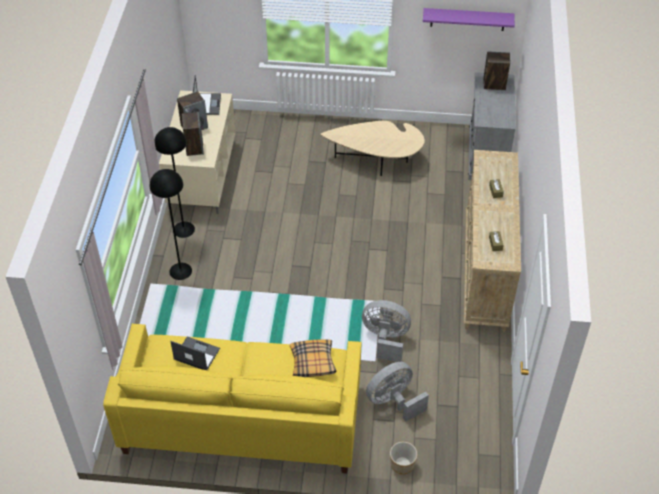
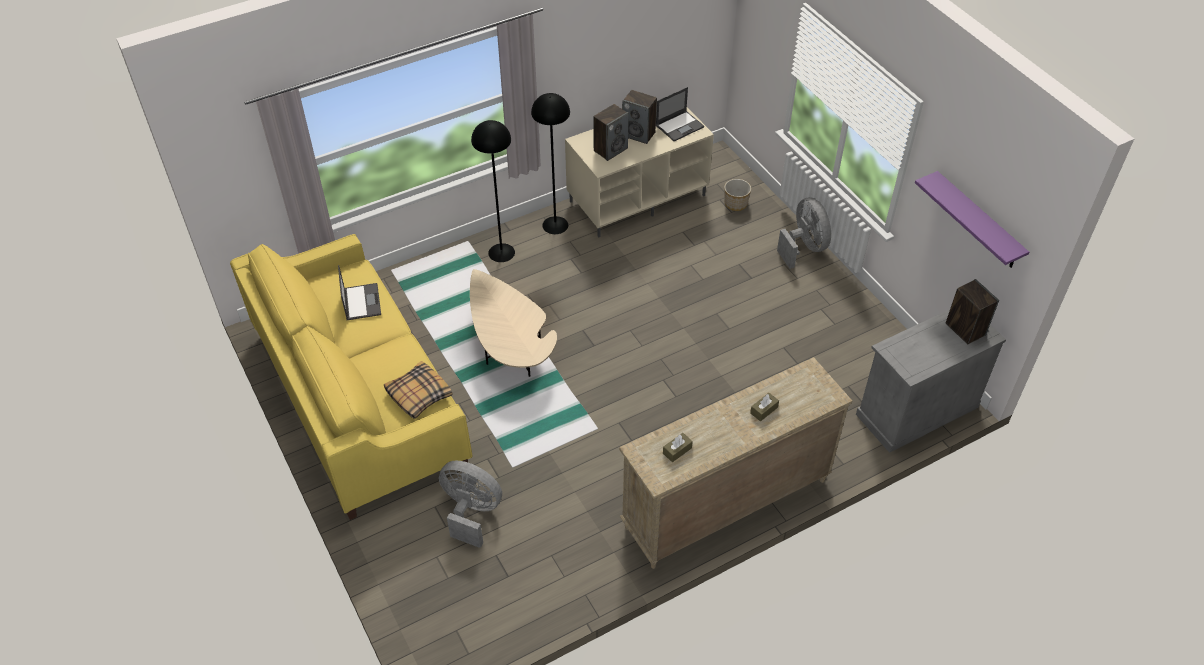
camera: 55 degrees right, 0 degrees up
beige coffee table [321,121,425,176] -> beige coffee table moved to [470,269,557,377]
grey fan [362,300,411,362] -> grey fan moved to [777,197,831,269]
planter [390,442,417,474] -> planter moved to [724,179,751,211]

